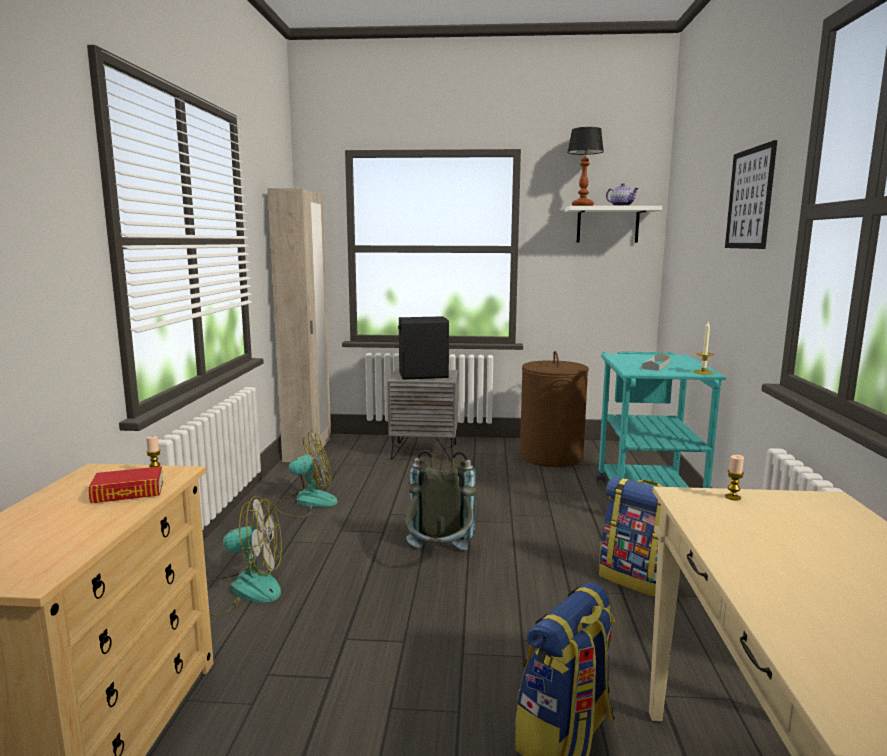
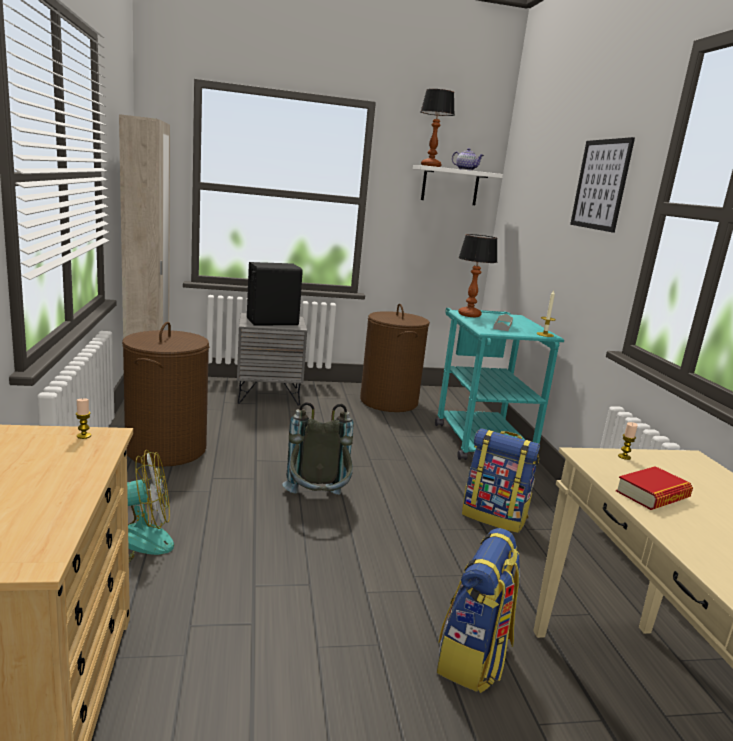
camera: 15 degrees left, 5 degrees up
book [89,466,163,503] -> book moved to [616,466,693,510]
fan [274,432,338,518] -> brown laundry basket [122,322,209,467]
none -> table lamp [458,234,497,317]

